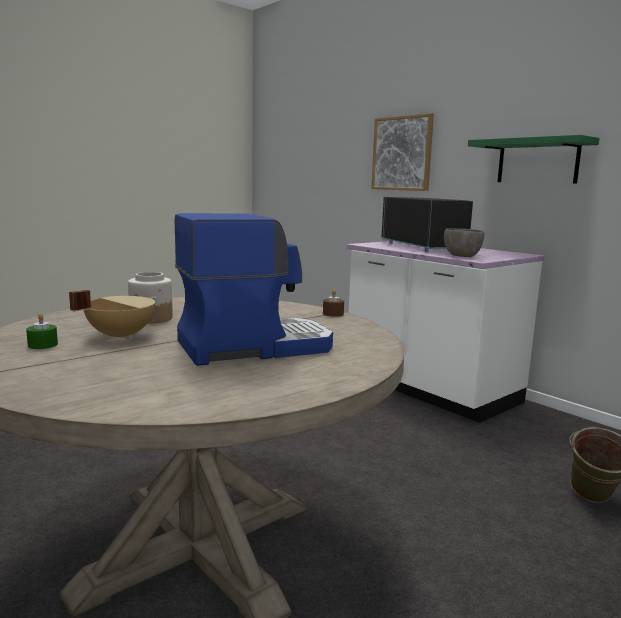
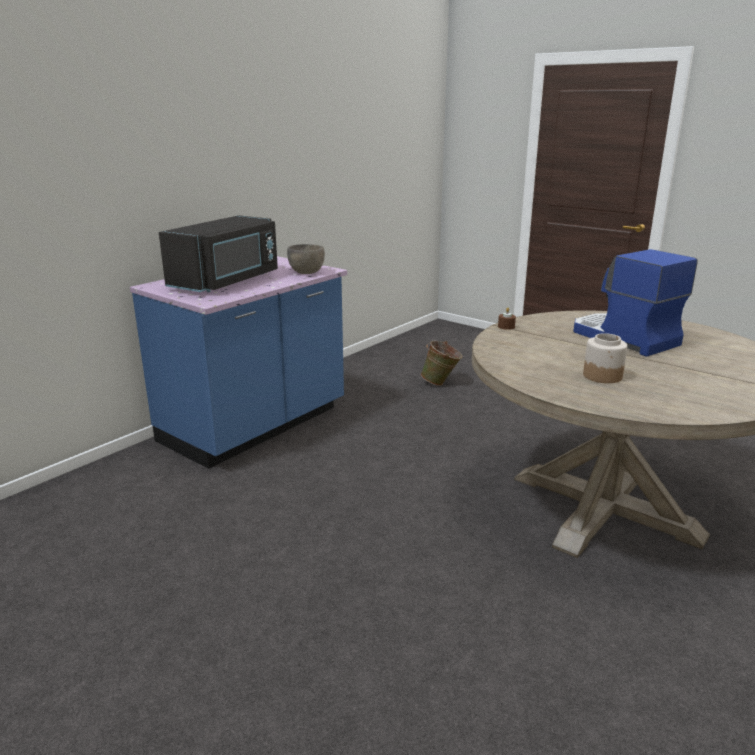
camera: 100 degrees left, 10 degrees up
green candle [26,313,58,349] -> none
beige cooking pot [69,290,156,340] -> none
white counter [346,241,544,423] -> blue counter [130,256,347,469]
picture [371,113,434,191] -> none
black microwave [381,197,473,252] -> black microwave turned 150 degrees clockwise [159,215,278,292]
green shelf [468,135,600,183] -> none

